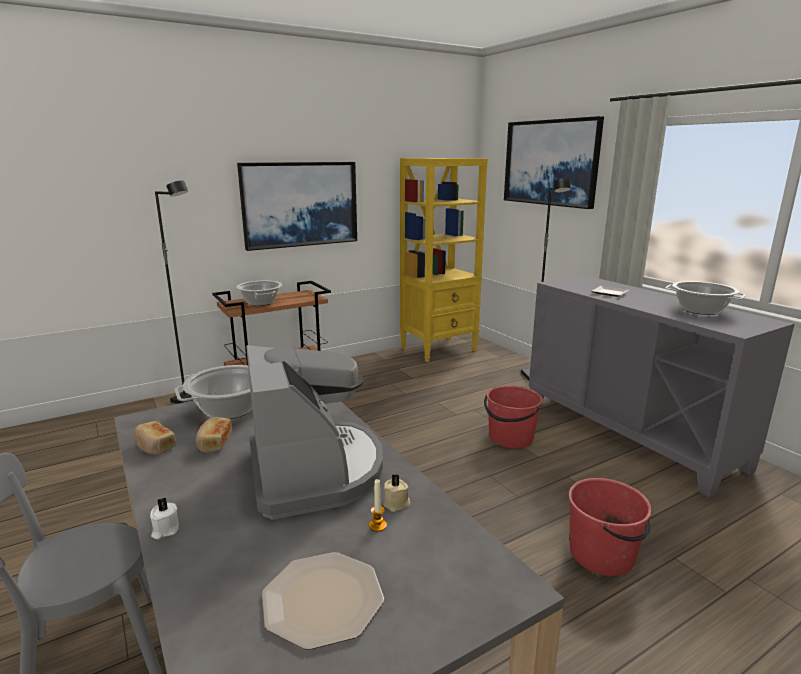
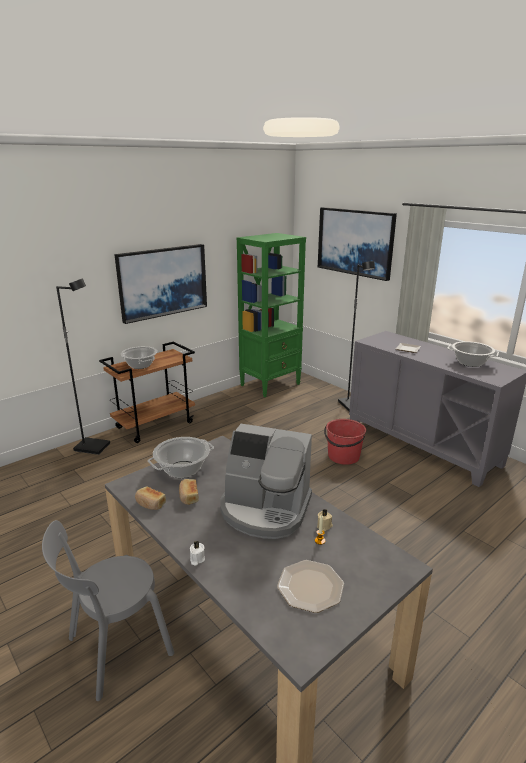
camera: 10 degrees left, 5 degrees up
coffee machine [246,345,383,520] -> coffee machine turned 135 degrees clockwise [220,424,312,539]
yellow bookcase [400,158,488,362] -> green bookcase [237,233,306,397]
red bucket [569,478,652,576] -> none

